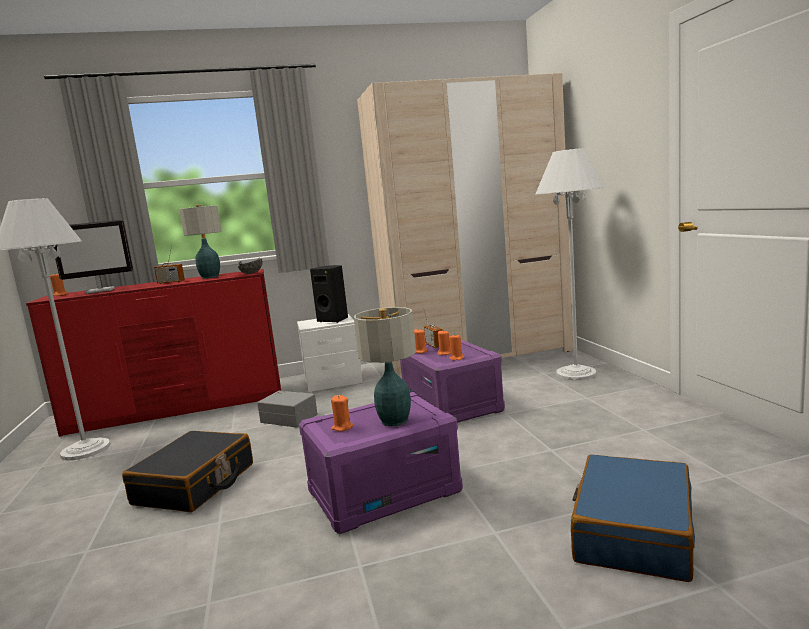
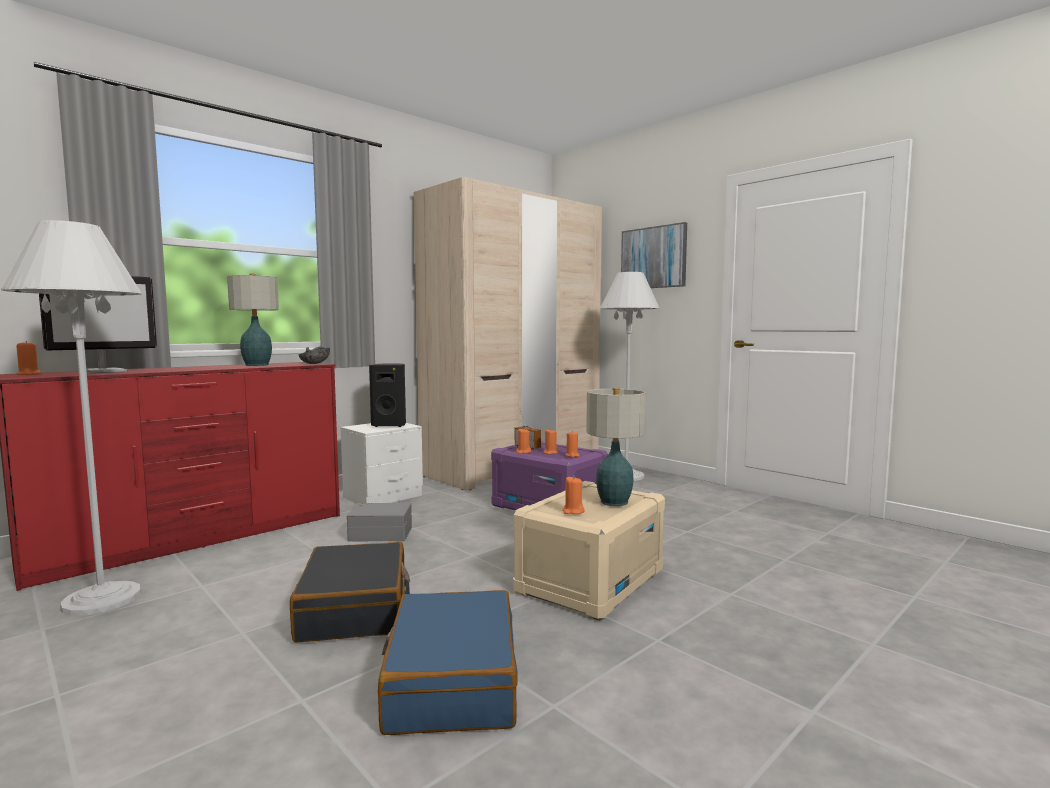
camera: 30 degrees left, 5 degrees down
radio [154,245,185,284] -> none
purple storage box [299,392,463,534] -> beige storage box [513,481,665,621]
blue suitcase [571,454,695,582] -> blue suitcase moved to [378,590,518,735]
none -> picture [621,222,687,288]

